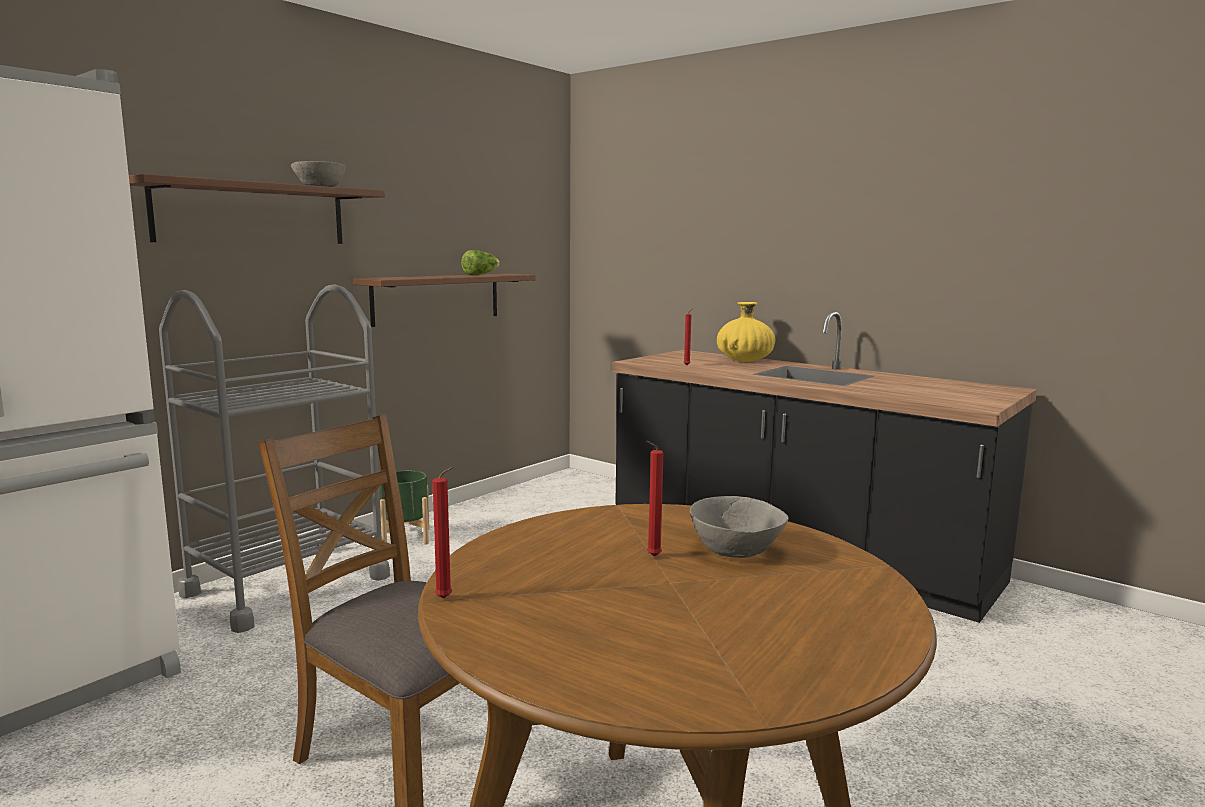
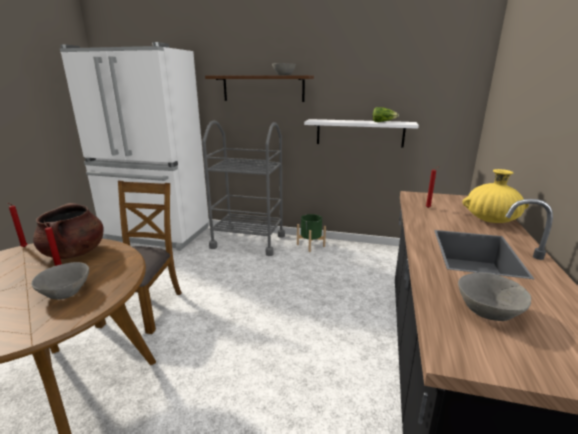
camera: 65 degrees right, 10 degrees up
brown shelf [353,274,535,327] -> white shelf [304,119,419,148]
none -> brown cooking pot [33,203,104,259]
none -> grey bowl [458,273,531,321]

